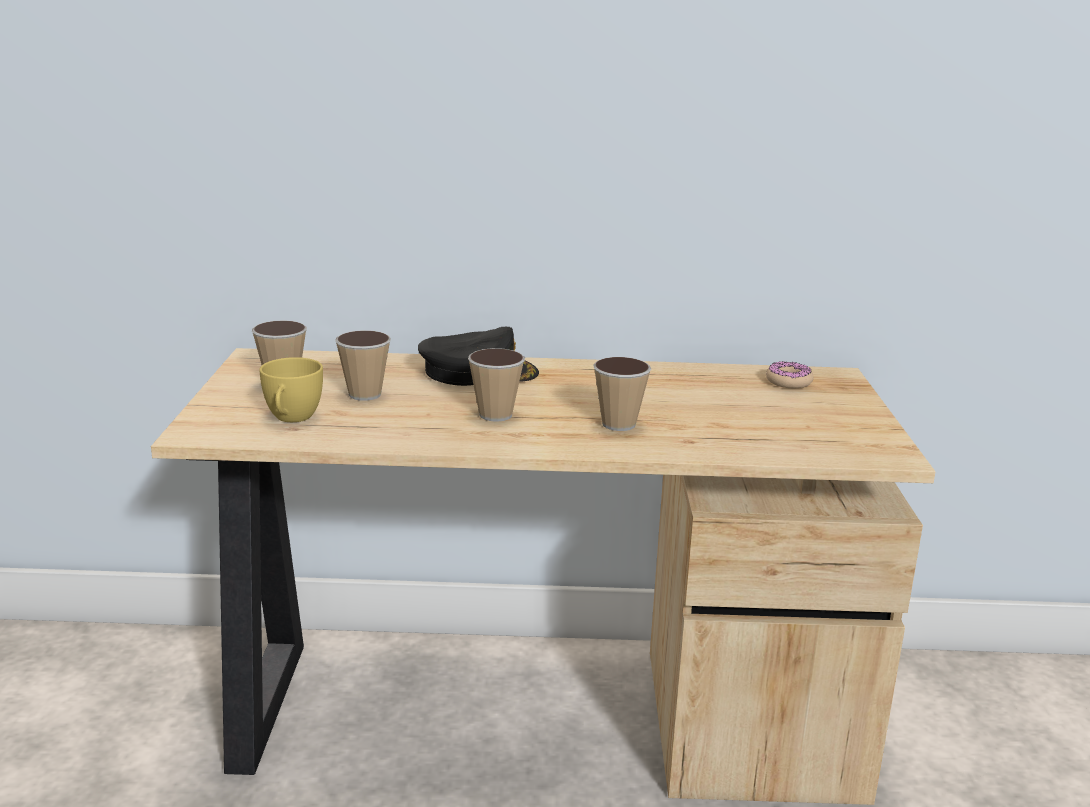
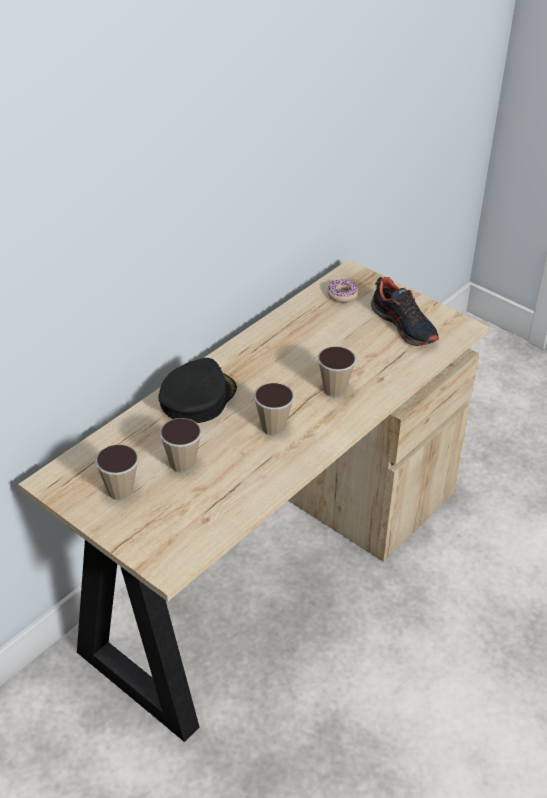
camera: 50 degrees left, 20 degrees up
yellow cup [259,357,323,422] -> none
none -> shoe [371,277,439,346]

